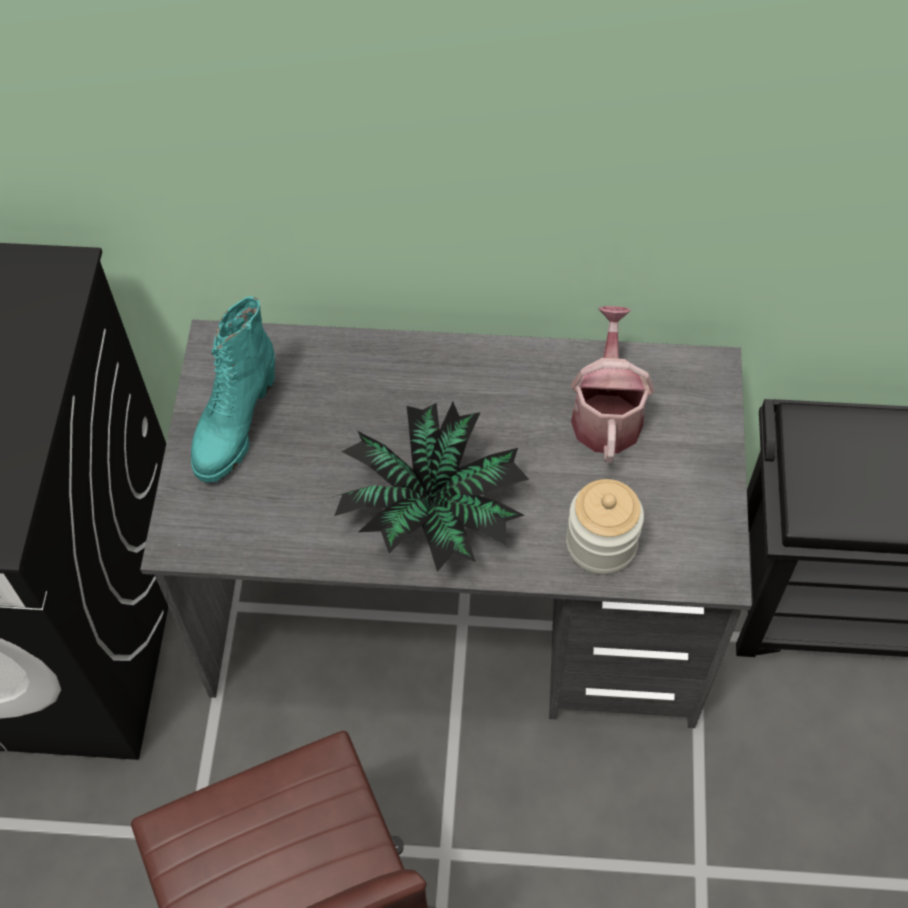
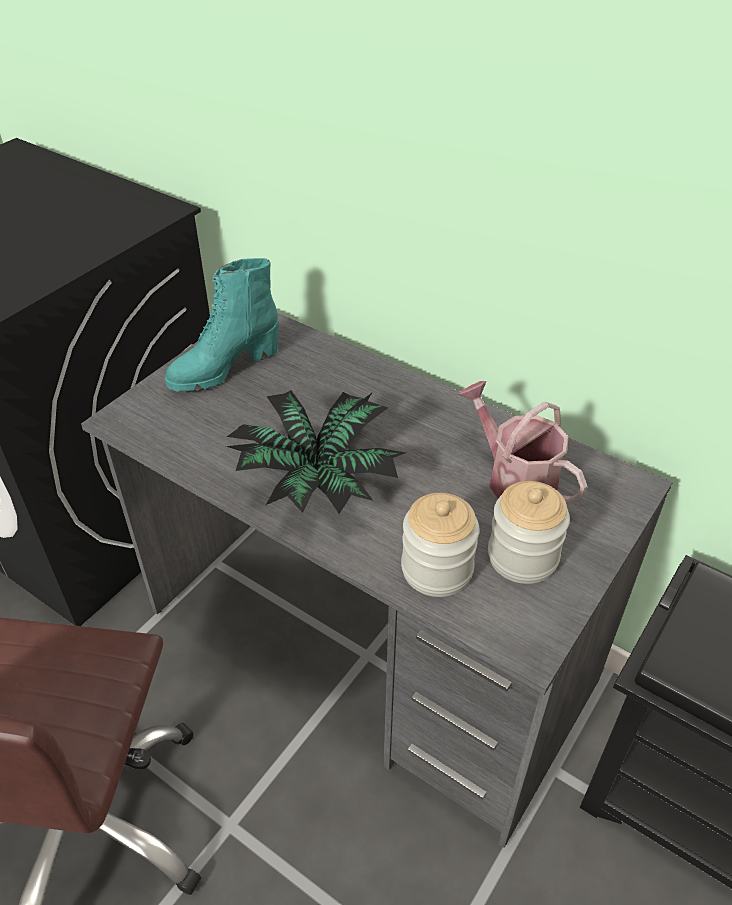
camera: 30 degrees right, 15 degrees down
watering can [571,306,654,463] -> watering can turned 75 degrees counterclockwise [458,381,587,503]
none -> jar [488,481,570,584]

